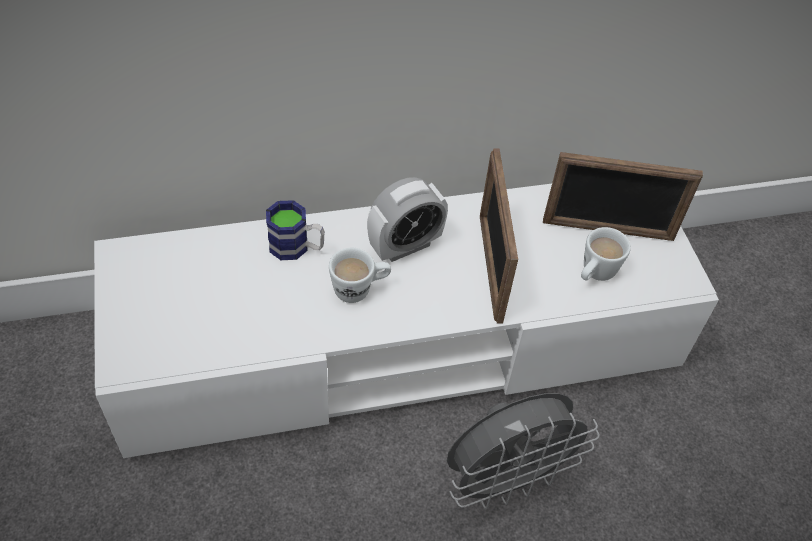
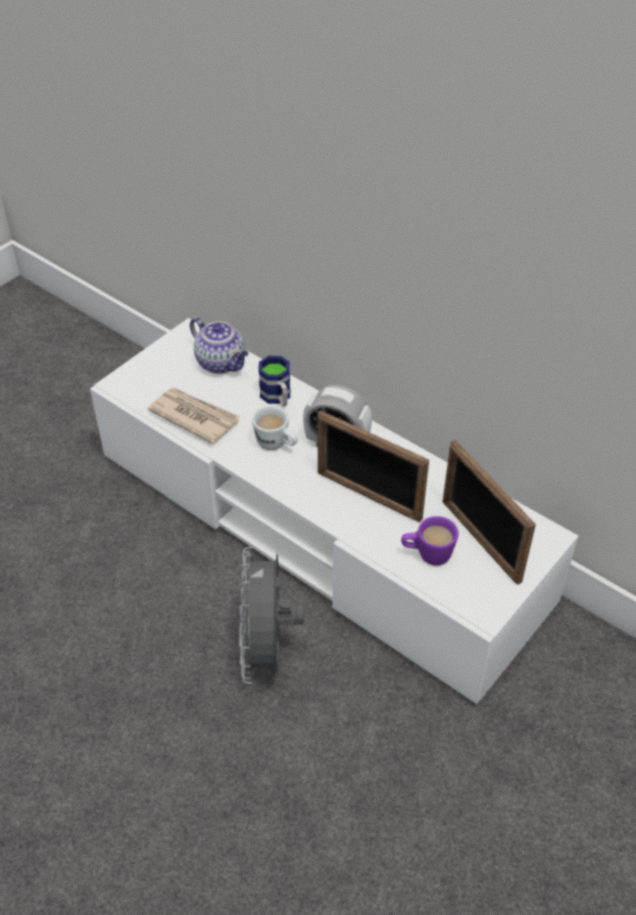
camera: 55 degrees right, 5 degrees down
grey fan [447,393,600,510] -> grey fan turned 60 degrees clockwise [239,547,305,684]
picture frame [480,149,518,324] -> picture frame turned 105 degrees counterclockwise [318,410,429,522]
white mug [581,227,631,281] -> purple mug [401,516,458,566]
none -> newspaper [148,388,239,445]
none -> teapot [190,317,248,374]

